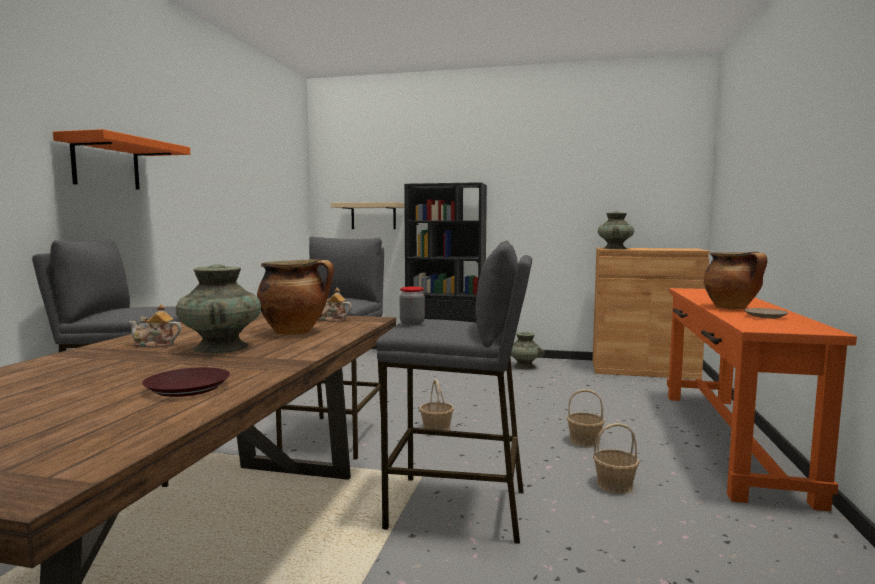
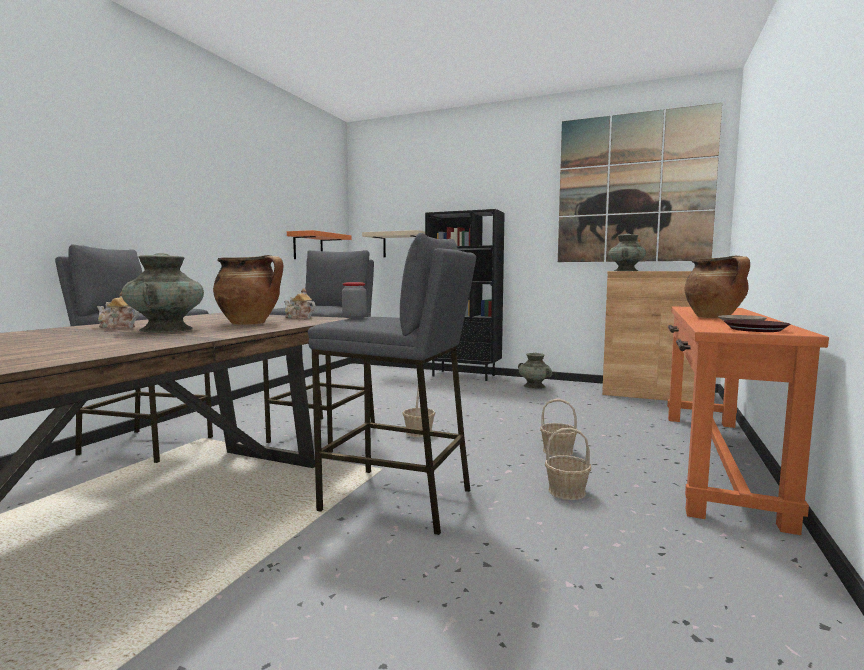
camera: 10 degrees right, 0 degrees up
orange shelf [53,129,190,190] -> orange shelf moved to [287,230,352,259]
brown plate [142,367,230,397] -> brown plate moved to [724,320,790,332]
none -> picture [558,103,722,262]

